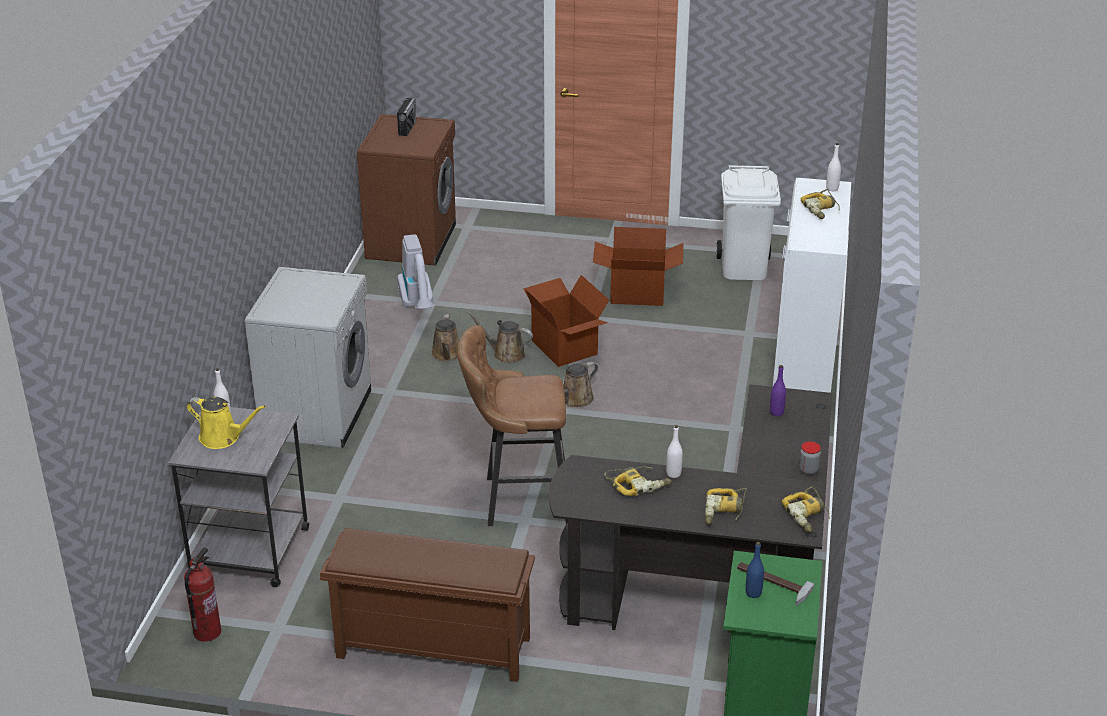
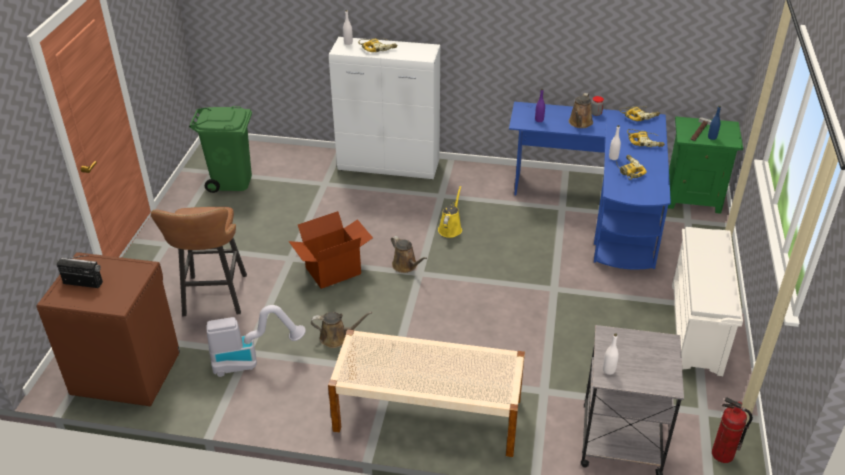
camera: 90 degrees left, 5 degrees up
yellow watering can [186,397,266,449] -> yellow watering can moved to [438,186,462,238]
white washing machine [245,267,371,448] -> beige bench [328,329,525,457]
brown shoe rack [320,528,535,682] -> white shoe rack [672,227,743,376]
brown stool [457,325,568,526] -> brown stool moved to [151,207,247,316]
brown watering can [467,311,533,363] -> brown watering can moved to [569,93,593,128]
black desk [549,384,832,630] -> blue desk [509,102,671,269]
cardboard box [593,227,683,306] -> none
white trash can [716,165,781,280] -> green trash can [189,106,252,193]

